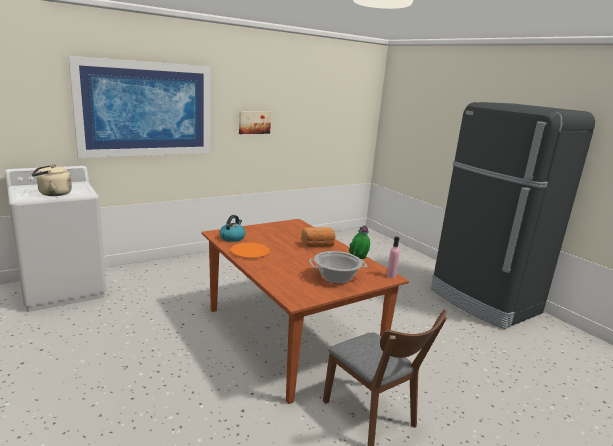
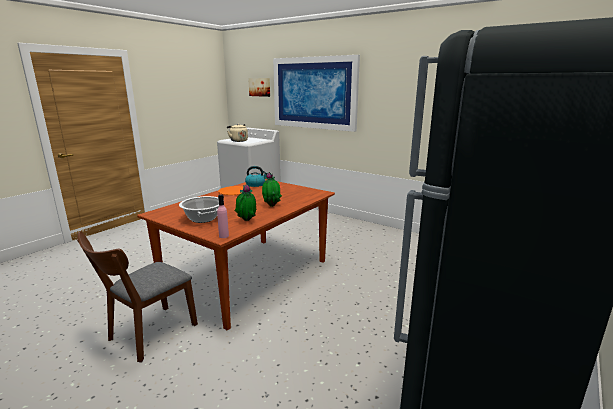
camera: 70 degrees right, 0 degrees up
picture [239,111,271,134] -> picture moved to [248,78,270,97]
bread [301,227,336,247] -> potted plant [262,172,282,207]

